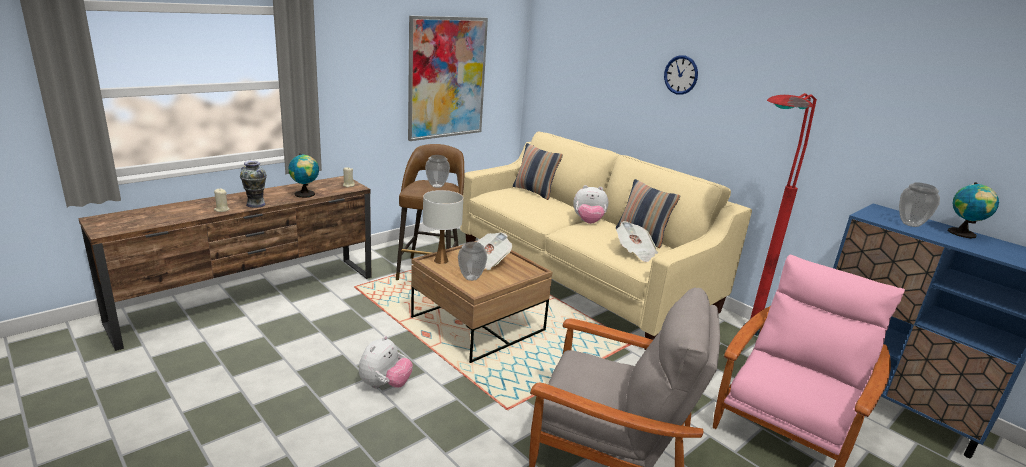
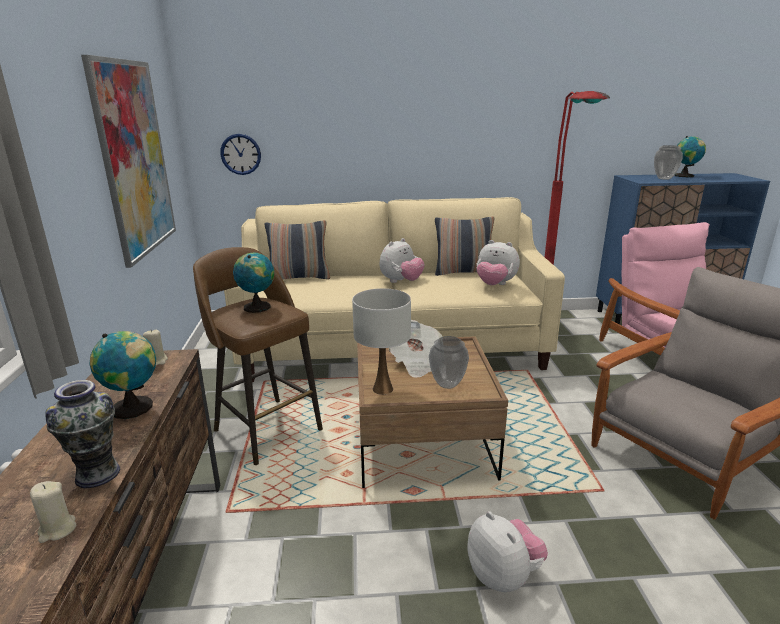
camera: 50 degrees left, 0 degrees up
vase [425,155,450,188] -> globe [233,253,274,313]
newspaper [616,221,658,262] -> plush toy [477,240,520,285]
wall clock [664,55,698,95] -> wall clock moved to [220,134,261,175]

